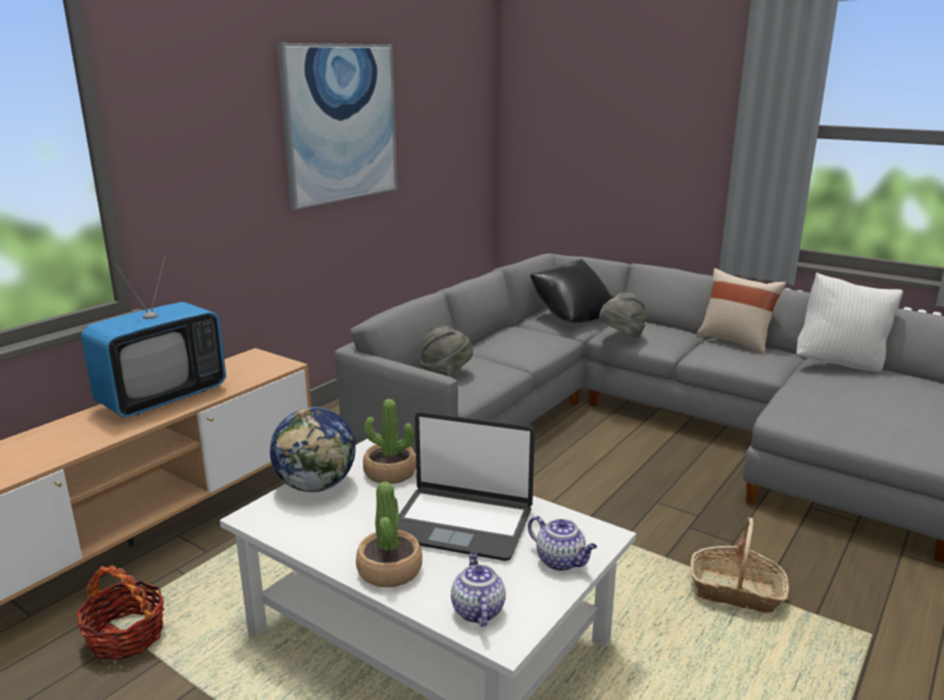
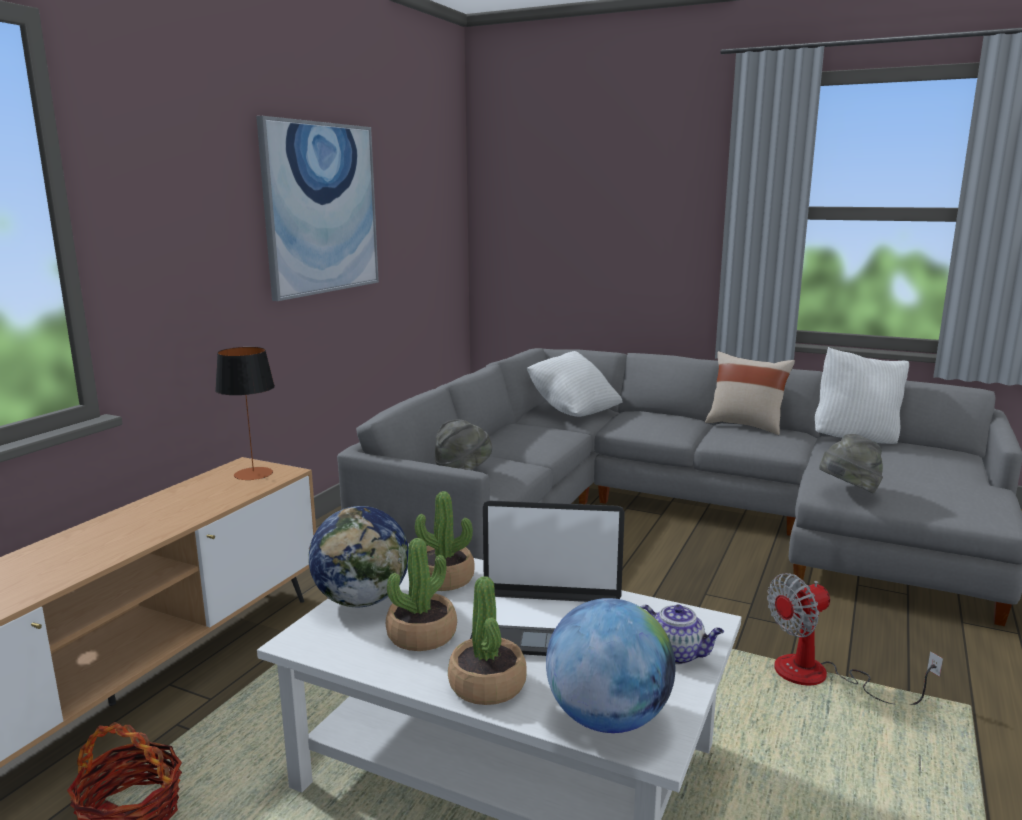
camera: 10 degrees left, 5 degrees down
television [81,254,226,417] -> none
teapot [451,552,506,627] -> globe [546,598,675,733]
black pillow [530,259,613,324] -> white pillow [527,351,622,417]
grey hat [599,292,645,337] -> grey hat moved to [819,434,883,493]
basket [691,518,789,613] -> fan [767,573,943,705]
none -> table lamp [215,347,275,480]
none -> potted plant [386,538,457,651]

